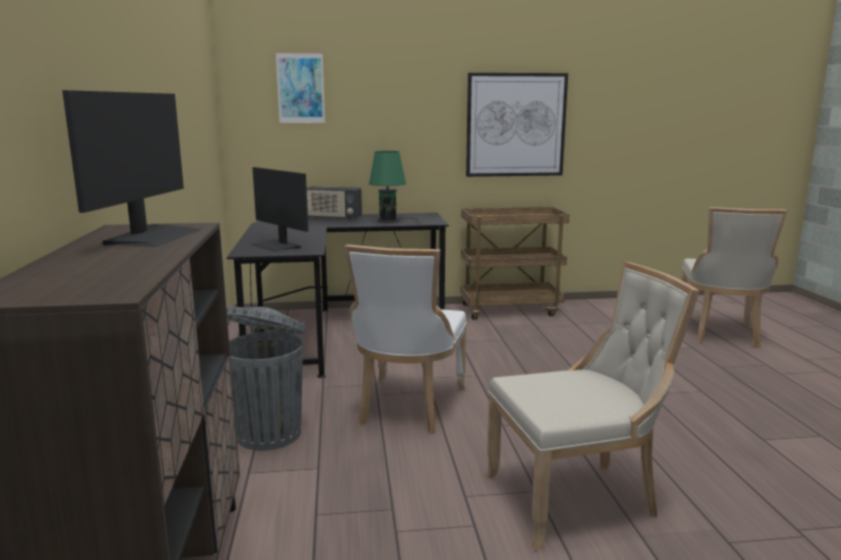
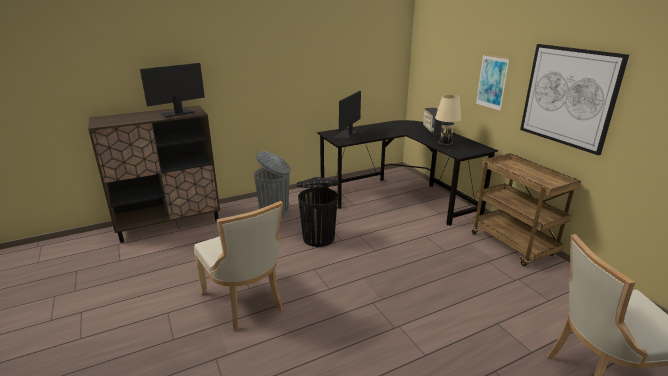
camera: 70 degrees right, 10 degrees up
monitor [62,90,202,247] -> monitor turned 150 degrees clockwise [140,63,205,118]
picture [276,52,325,124] -> picture moved to [476,54,510,111]
white chair [345,244,467,433] -> black trash can [297,177,339,247]
green table lamp [369,151,418,223] -> beige table lamp [435,95,463,150]

